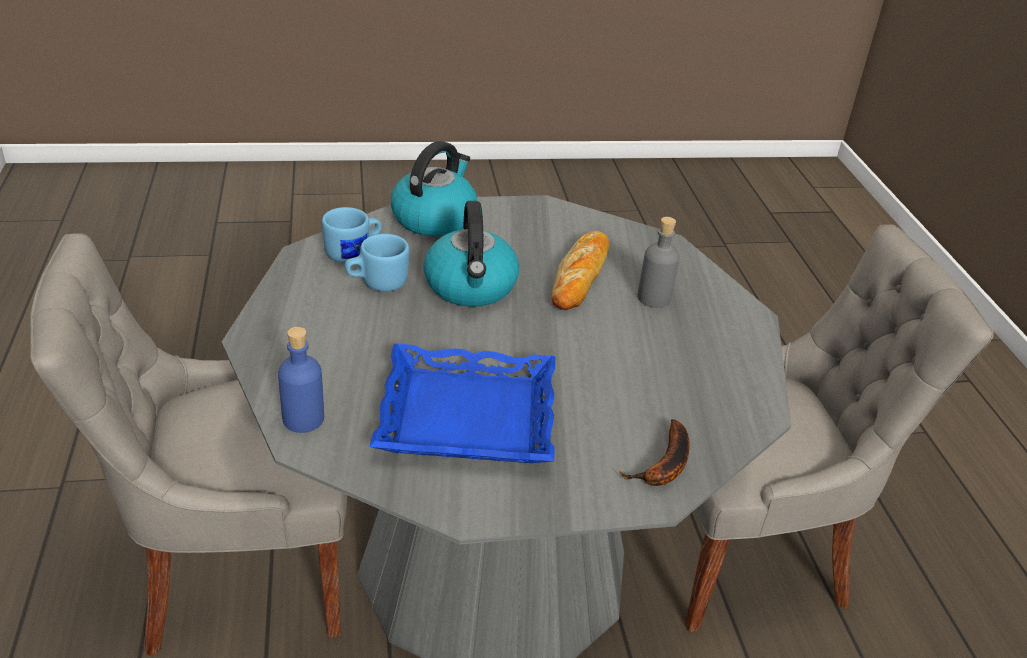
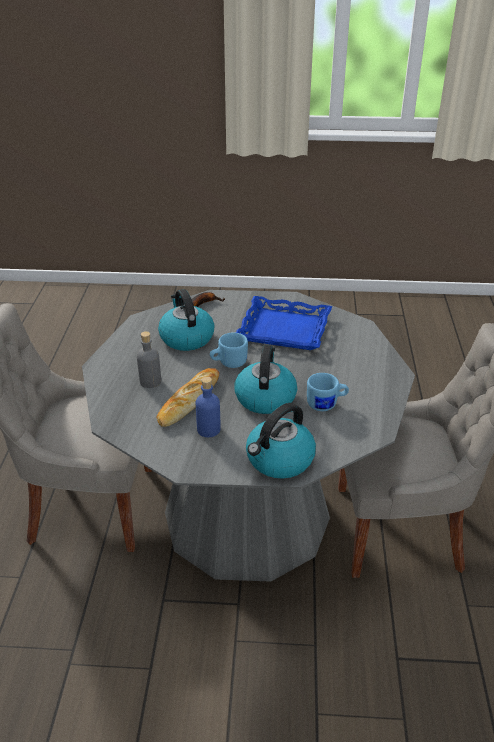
camera: 165 degrees left, 0 degrees up
blue bottle [278,327,324,433] -> blue bottle moved to [196,377,220,437]
blue mug [322,207,382,263] -> blue mug moved to [210,332,248,368]
none -> kettle [158,289,214,351]

